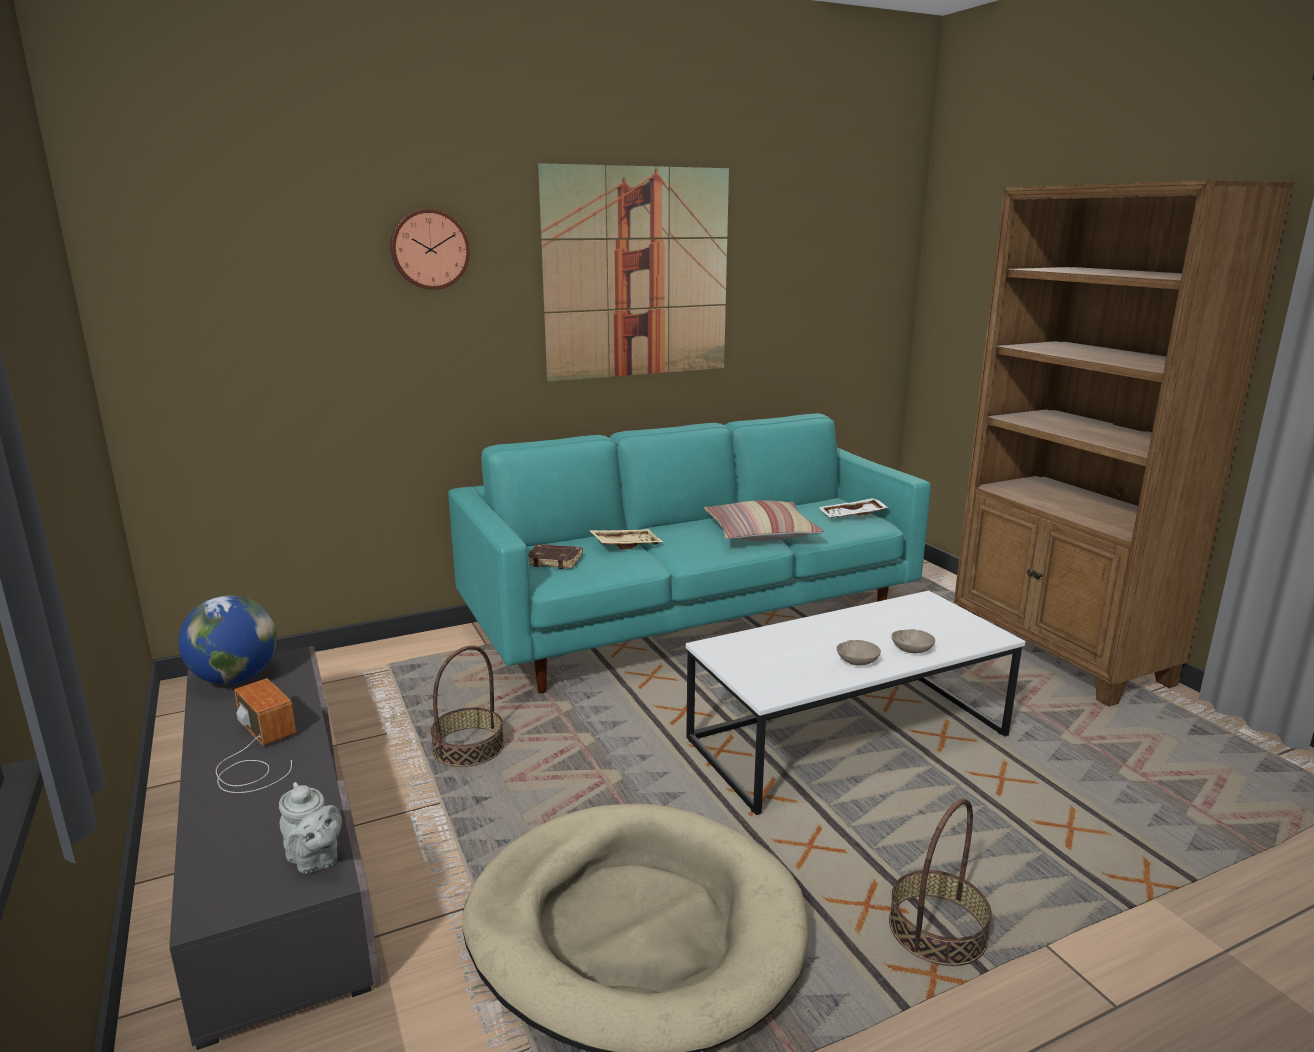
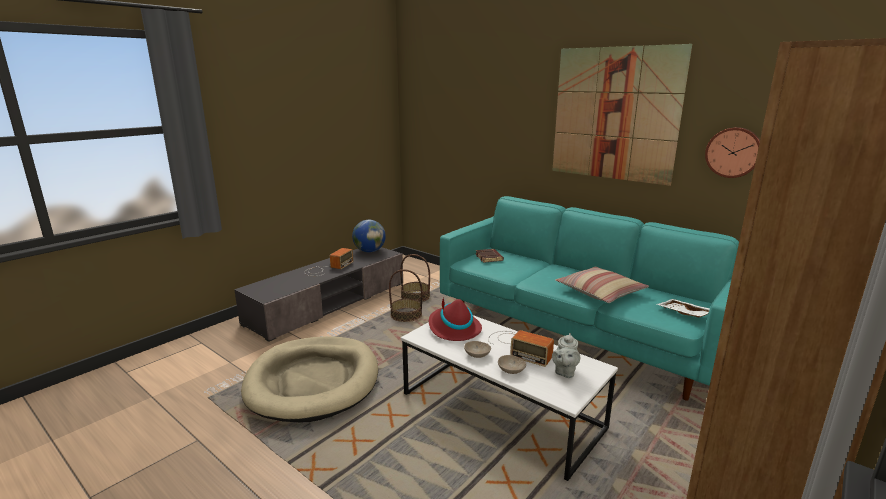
camera: 65 degrees right, 0 degrees up
grey teapot [279,782,342,874] -> grey teapot moved to [552,333,580,378]
wall clock [390,209,470,290] -> wall clock moved to [705,127,760,178]
beige tray [589,529,663,550] -> none
basket [889,799,992,966] -> basket moved to [400,254,430,302]
none -> red hat [429,298,482,341]
none -> radio [488,330,554,367]

